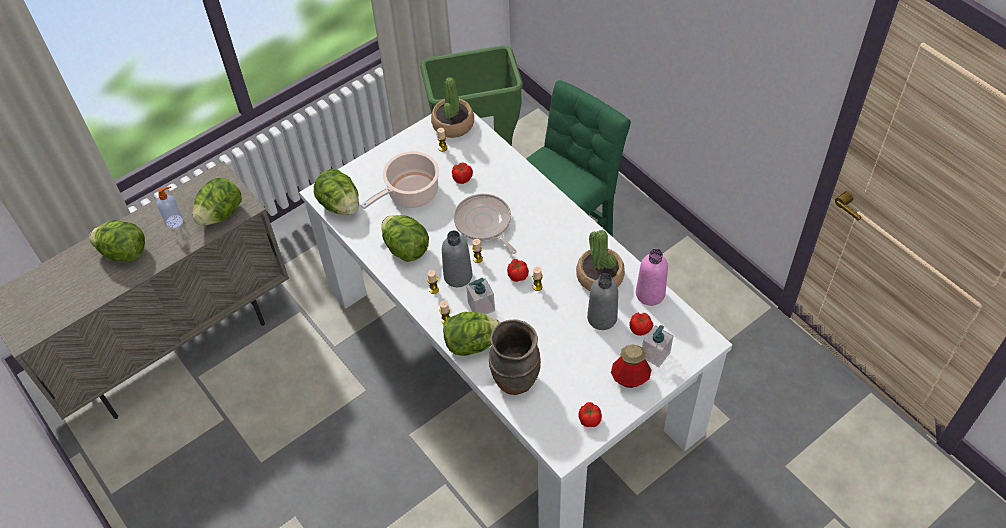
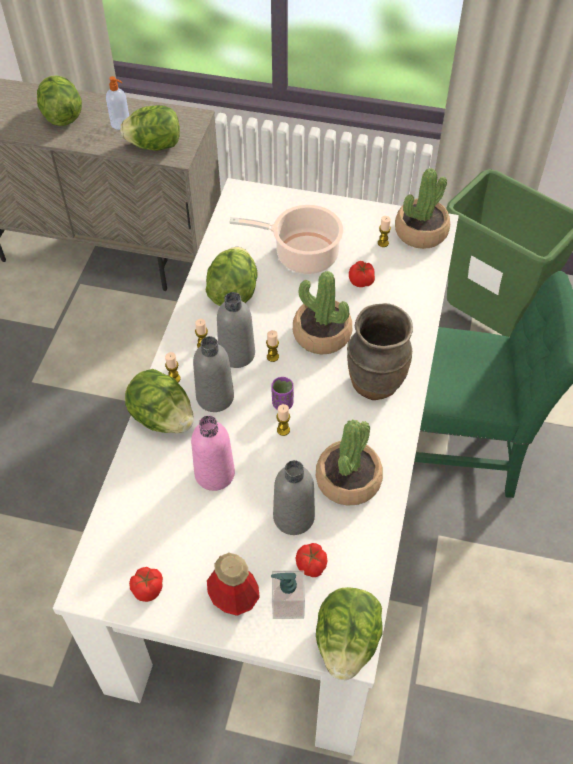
camera: 50 degrees right, 0 degrees up
lettuce [314,169,359,215] -> lettuce moved to [316,587,383,680]
frying pan [453,194,517,254] -> potted plant [293,271,352,354]
soap dispenser [466,278,495,314] -> grey bottle [193,336,234,412]
brown vase [489,320,541,395] -> brown vase moved to [347,303,413,400]
tomato [507,259,529,282] -> purple cup [271,377,294,410]
pink bottle [636,248,668,306] -> pink bottle moved to [191,415,235,491]

